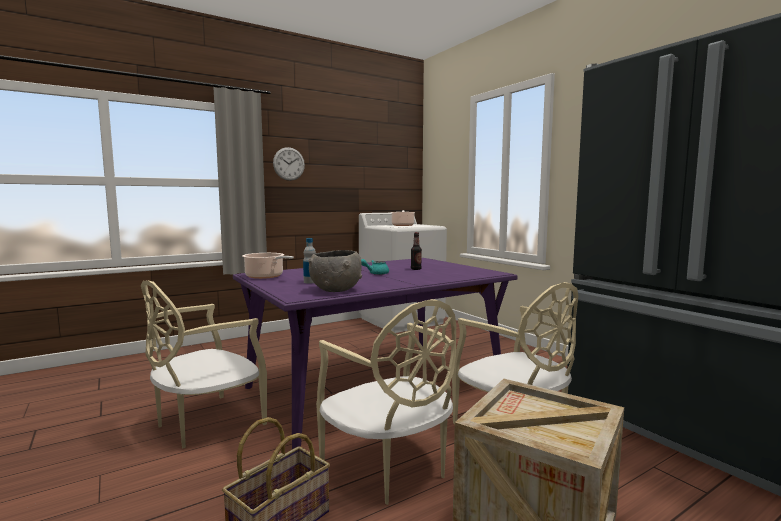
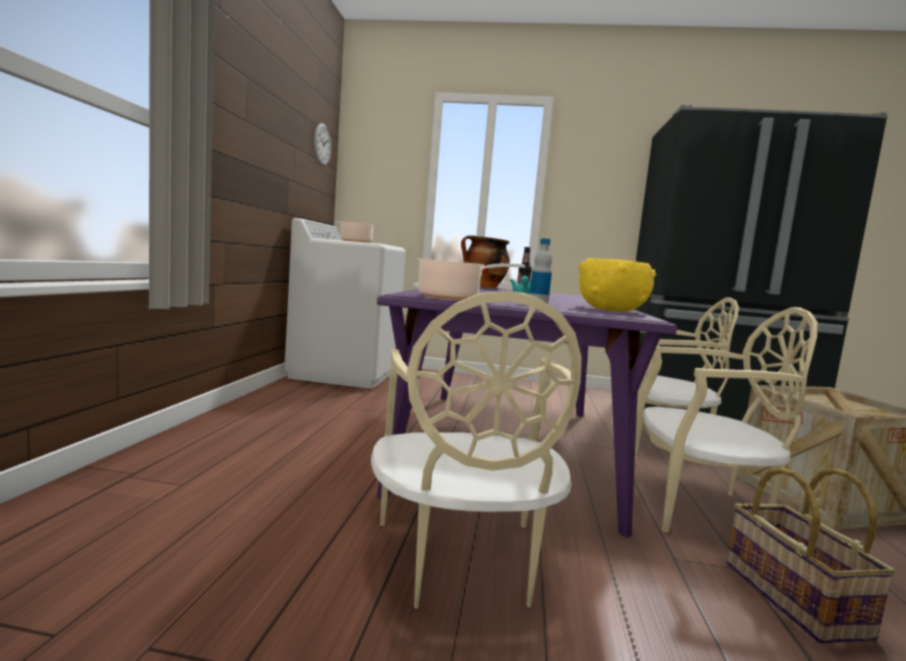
camera: 50 degrees left, 0 degrees up
wall clock [273,147,305,181] -> wall clock moved to [314,123,331,166]
grey bowl [309,250,362,292] -> yellow bowl [578,258,656,312]
none -> cooking pot [461,235,510,288]

